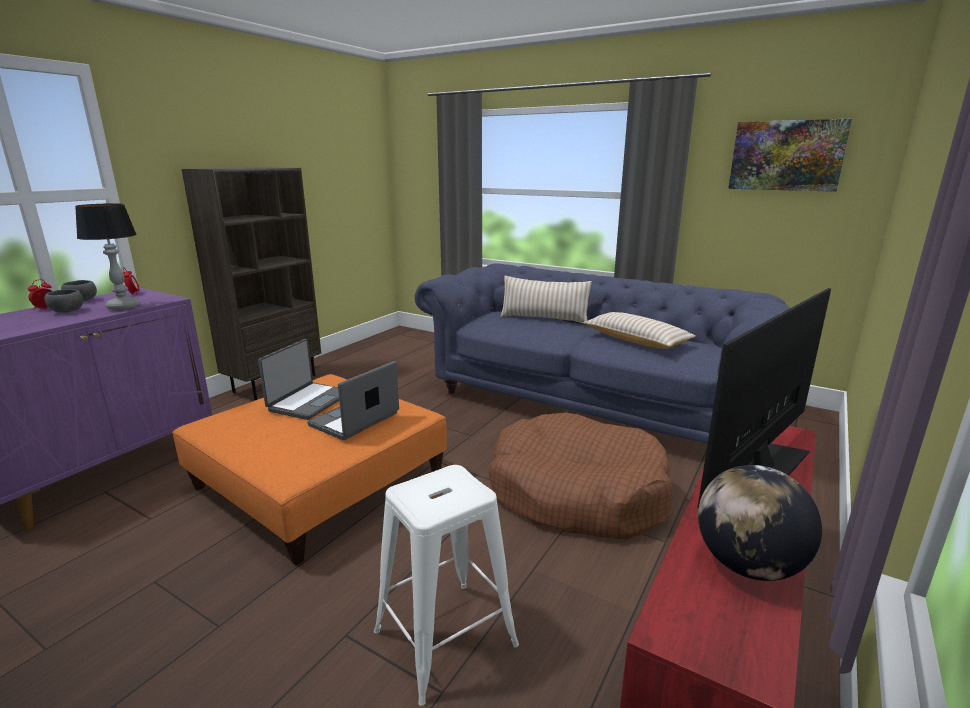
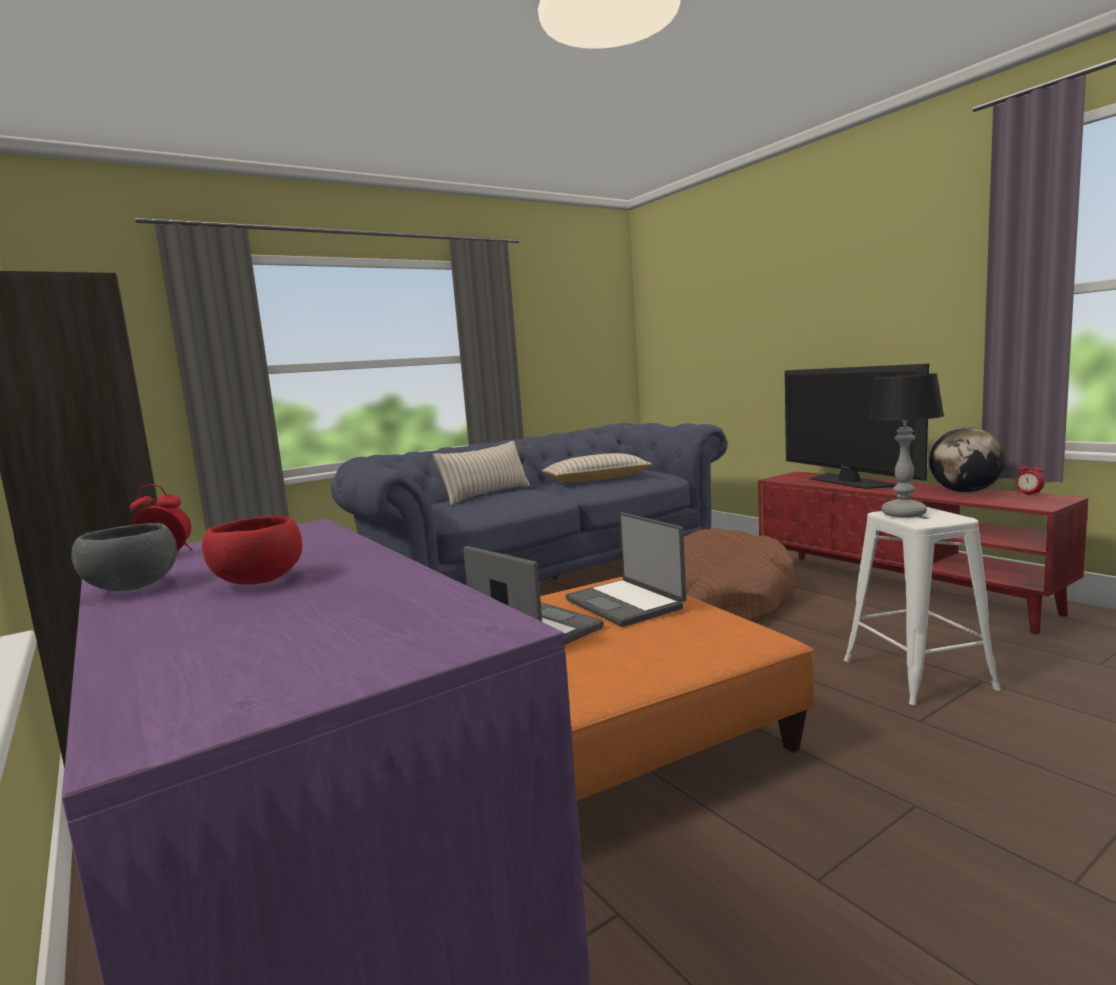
camera: 65 degrees left, 10 degrees down
alarm clock [28,279,52,309] -> alarm clock moved to [1016,461,1044,496]
grey bowl [45,289,83,313] -> red bowl [202,516,302,585]
table lamp [75,203,140,310] -> table lamp moved to [868,373,944,518]
picture [728,119,852,192] -> none

